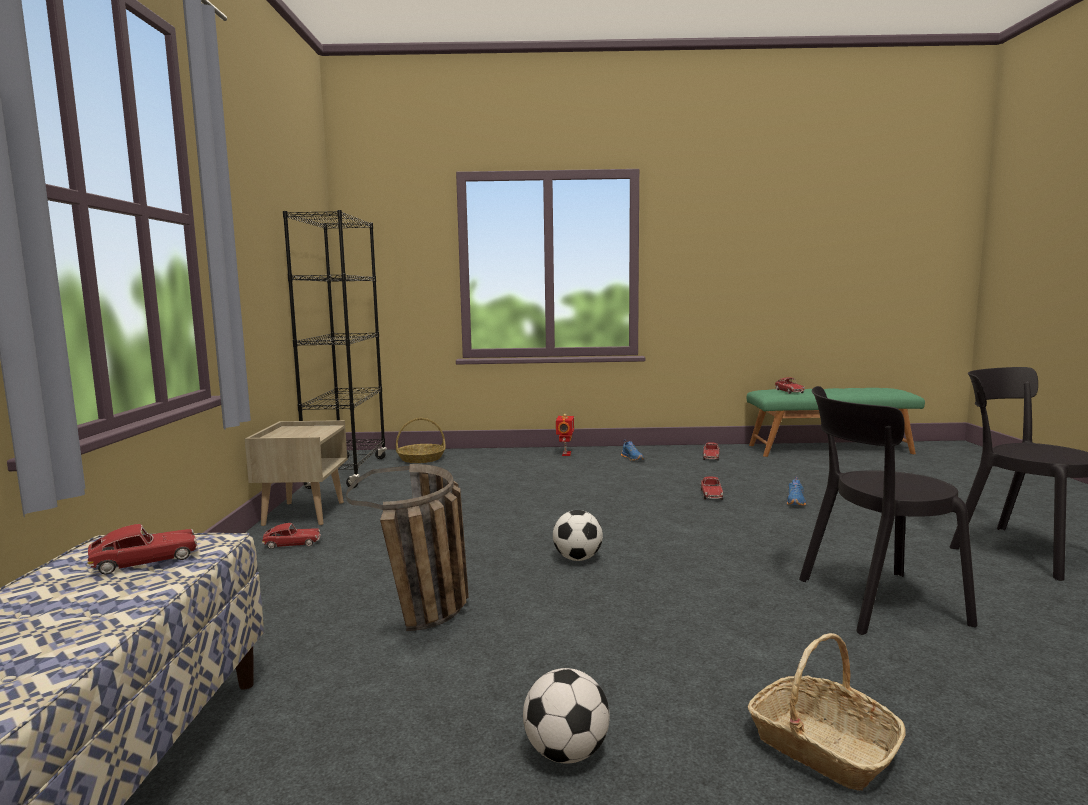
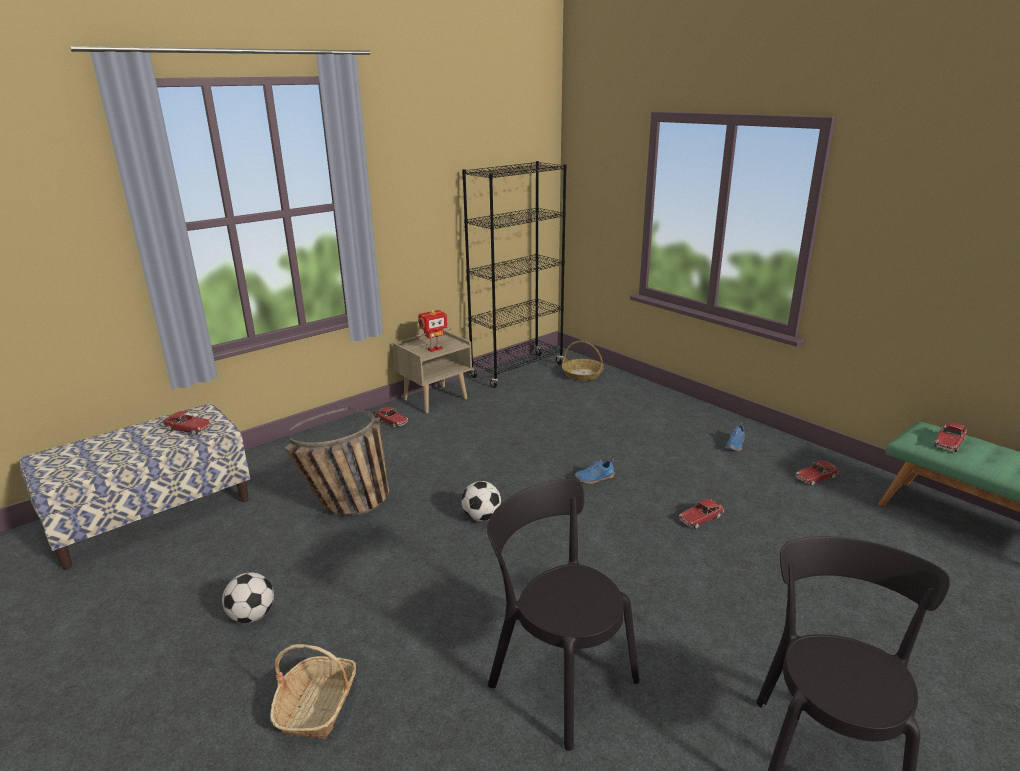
camera: 50 degrees right, 15 degrees up
toy robot [556,414,574,456] -> toy robot moved to [416,310,451,352]
blue shoe [786,477,806,506] -> blue shoe moved to [575,459,615,484]

